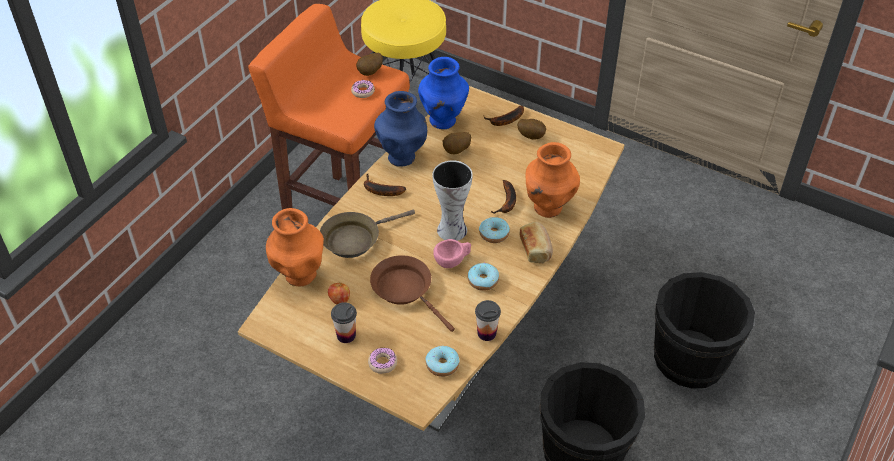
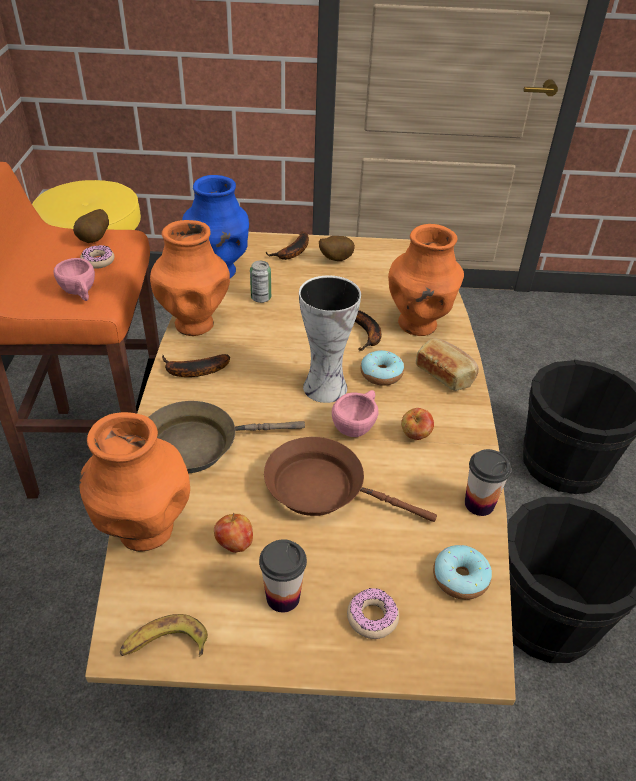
camera: 30 degrees left, 5 degrees down
brown frying pan [320,210,415,258] -> brown frying pan turned 45 degrees clockwise [148,401,305,473]
blue vase [374,91,427,167] -> orange vase [150,220,230,336]
potato [442,132,471,154] -> can [250,261,271,303]
donut [468,263,499,291] -> apple [401,408,434,440]
none -> pink cup [53,258,95,301]
none -> banana [120,614,208,657]

